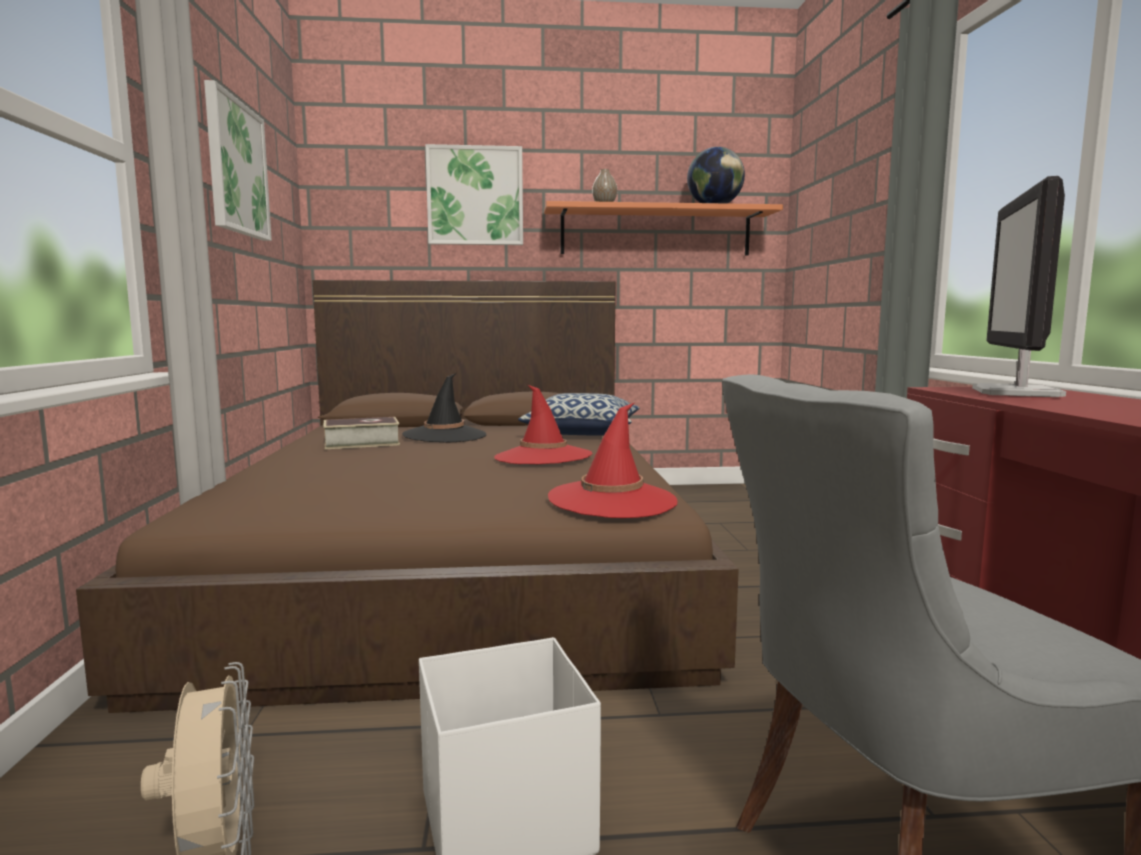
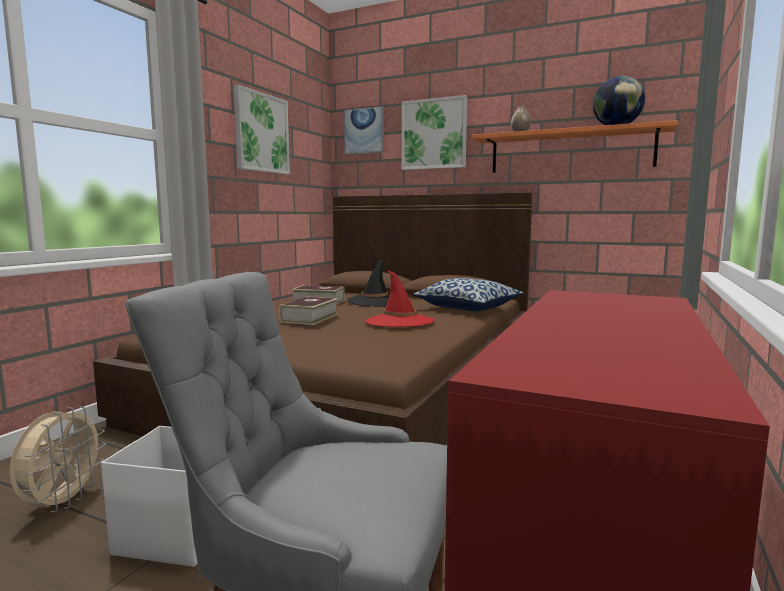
camera: 30 degrees right, 0 degrees up
red hat [548,403,677,518] -> none
monitor [972,176,1066,397] -> none
none -> book [279,297,338,325]
none -> picture [344,106,384,155]

